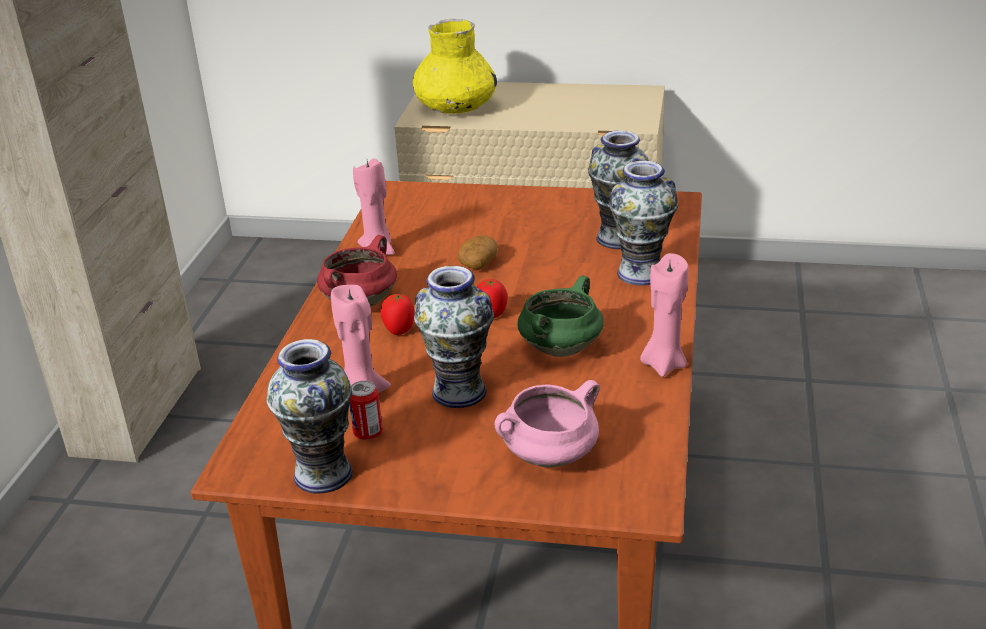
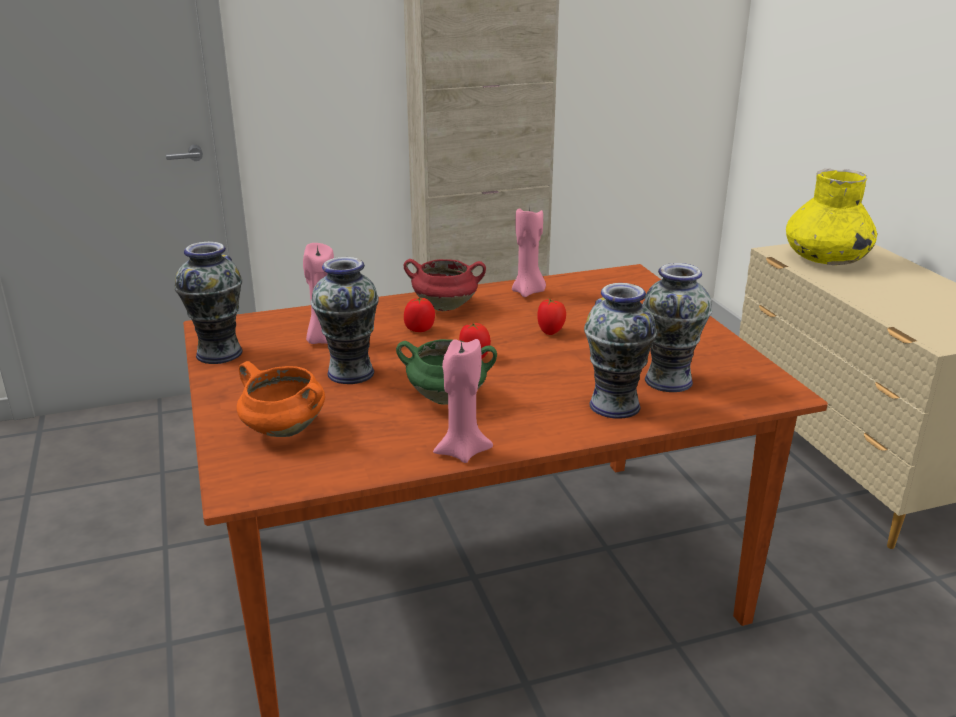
camera: 60 degrees right, 5 degrees down
can [349,381,383,440] -> none
potato [458,235,498,270] -> tomato [537,299,566,335]
pink cooking pot [495,380,600,468] -> orange cooking pot [236,361,325,437]

